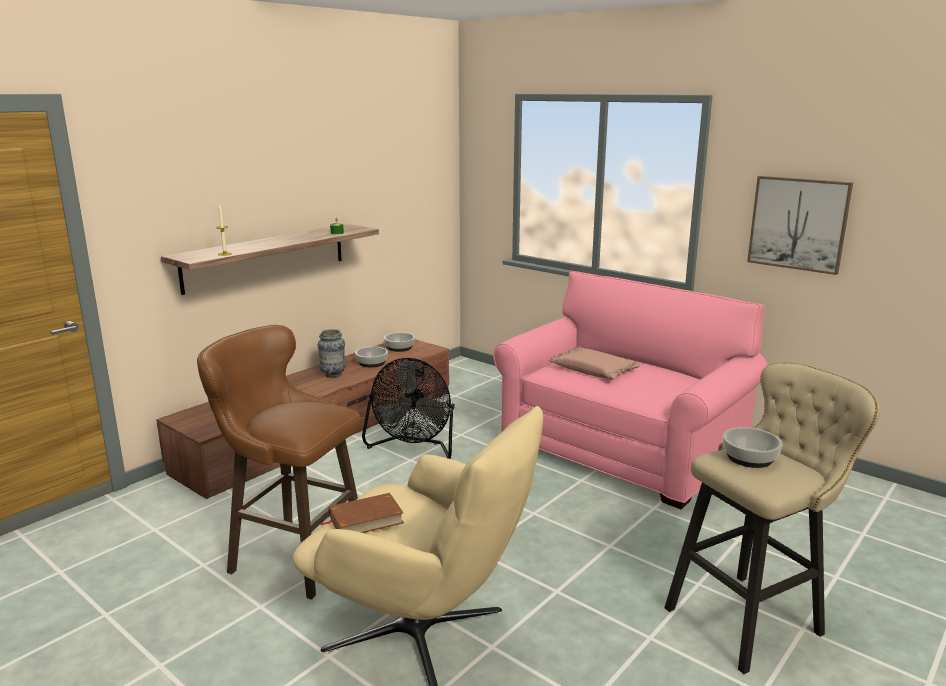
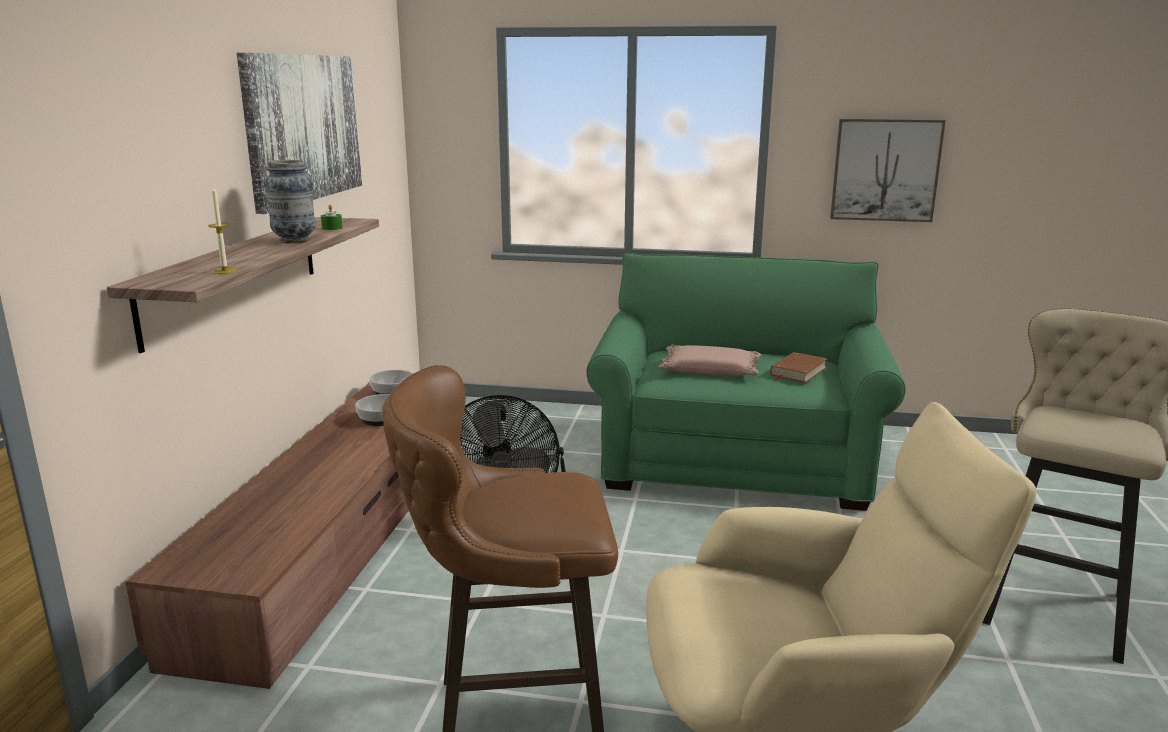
camera: 30 degrees left, 0 degrees up
vase [318,329,346,378] -> vase moved to [264,160,316,243]
brown book [320,493,404,533] -> brown book moved to [770,352,828,383]
pink sofa [493,271,768,509] -> green sofa [586,253,906,511]
bowl [723,427,782,468] -> none
none -> picture [237,53,362,214]

